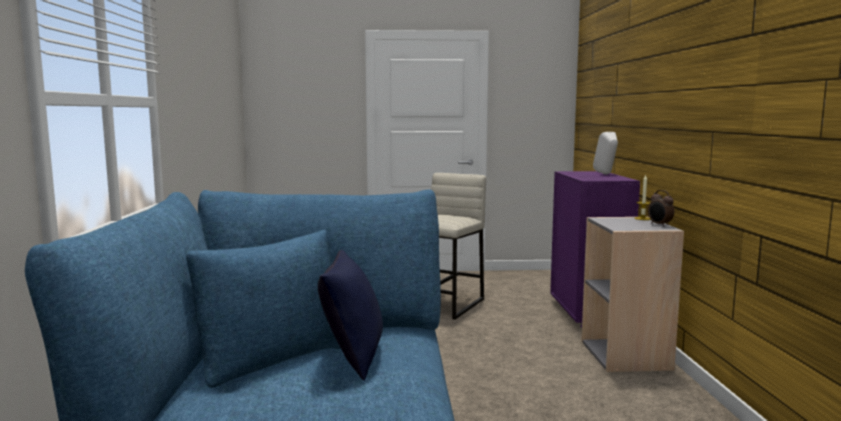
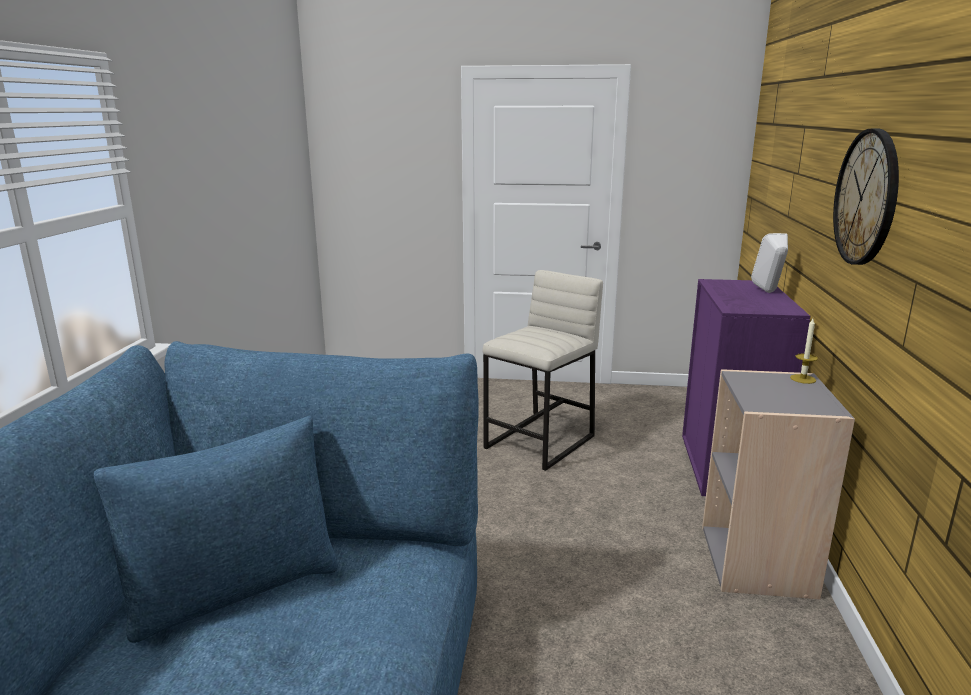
camera: 10 degrees right, 10 degrees up
blue pillow [318,250,383,381] -> none
alarm clock [648,190,674,227] -> none
none -> wall clock [833,129,899,265]

